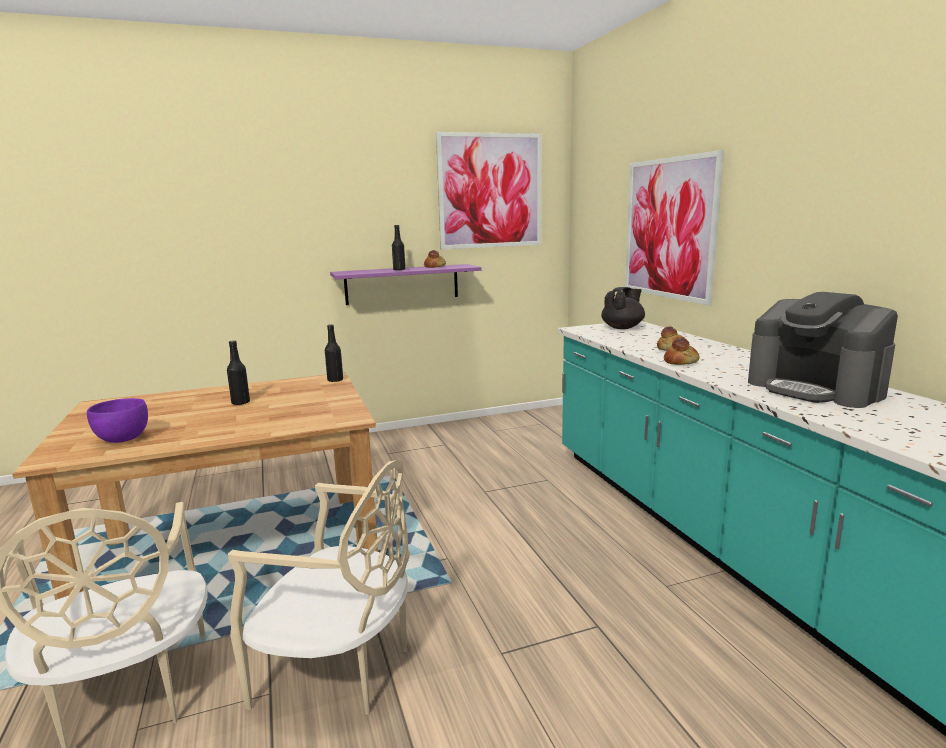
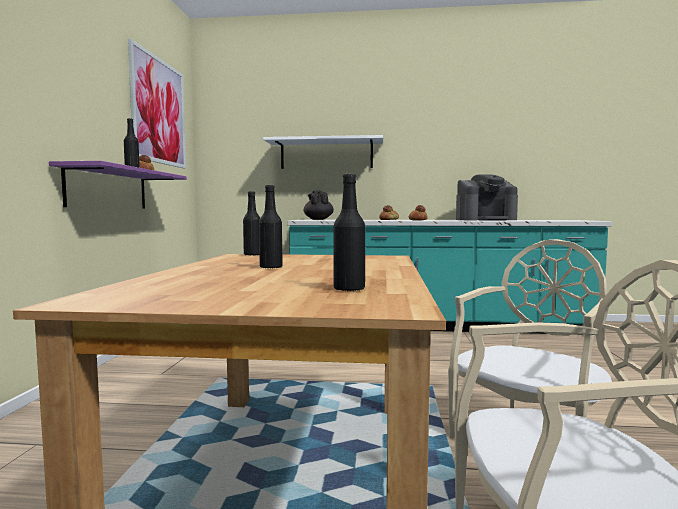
camera: 65 degrees left, 10 degrees down
purple bowl [87,398,148,443] -> black bottle [333,174,365,292]
picture [625,150,724,305] -> white shelf [263,135,383,169]

